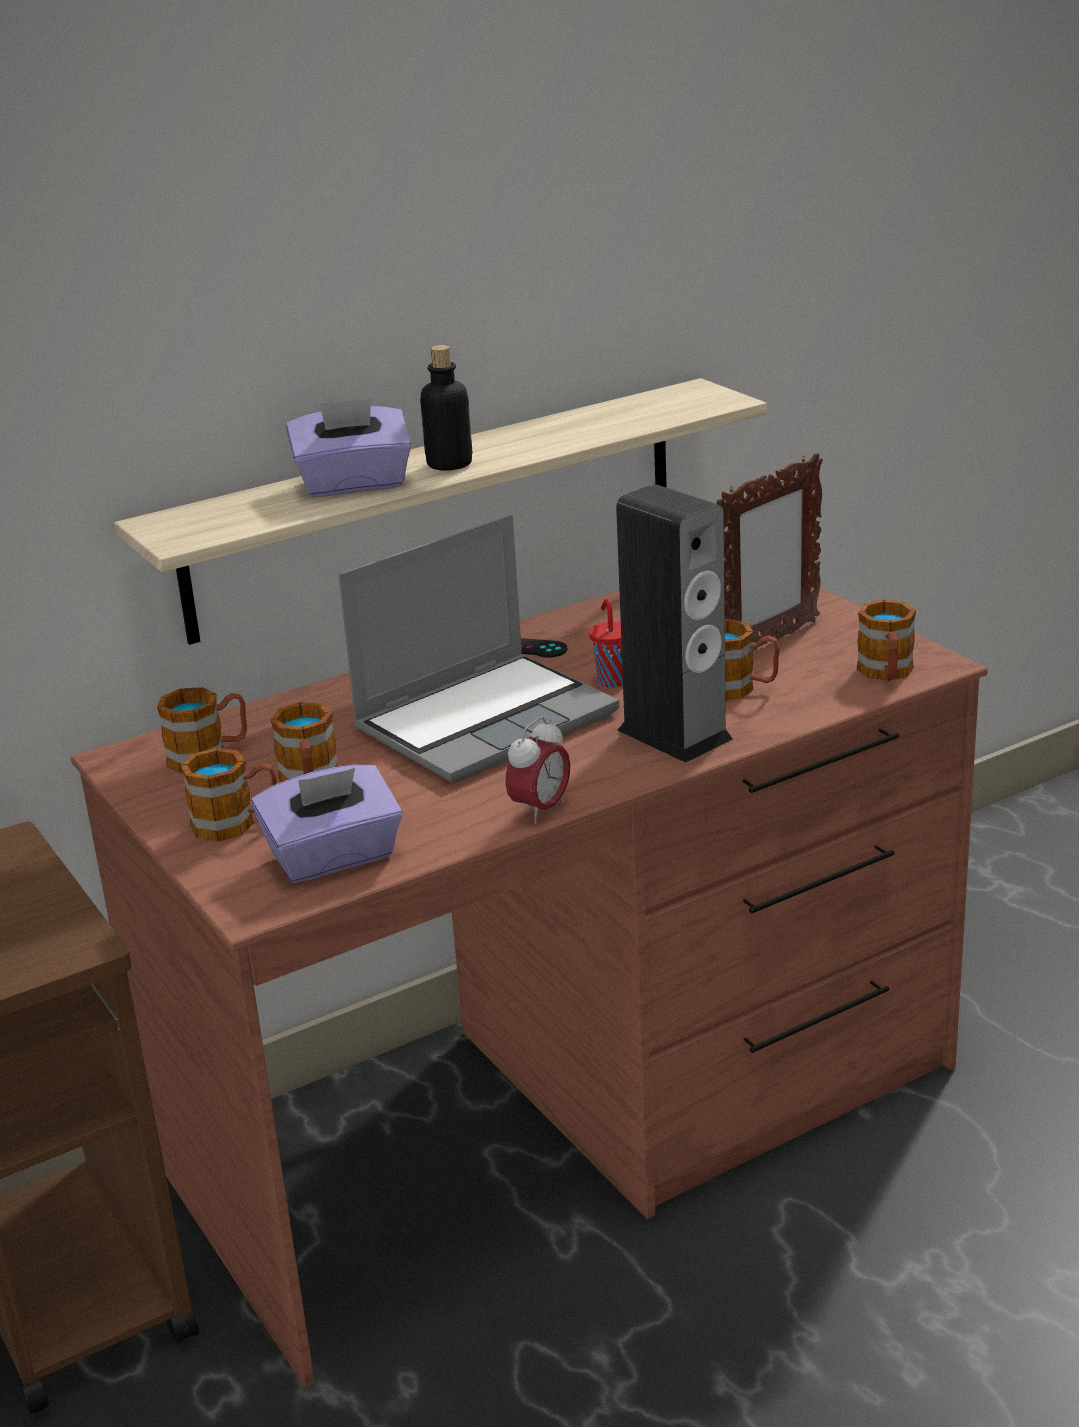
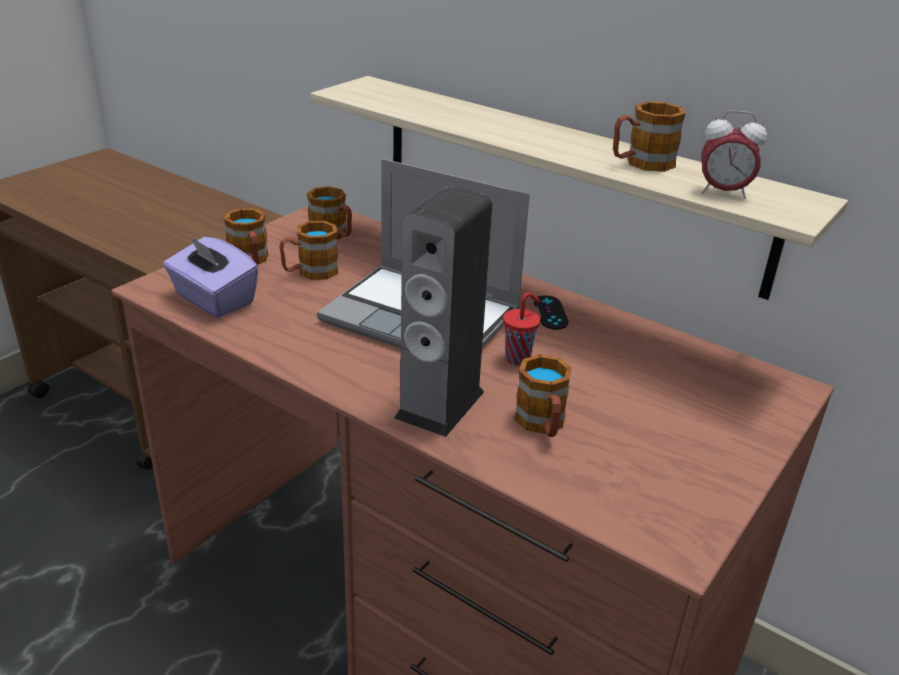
camera: 65 degrees right, 5 degrees up
purple tissue box [286,399,411,497] -> none
bottle [420,345,473,471] -> none
alarm clock [505,717,570,824] -> alarm clock moved to [701,110,767,199]
picture frame [716,453,823,651] -> none
mug [857,599,916,681] -> mug moved to [613,101,686,172]

